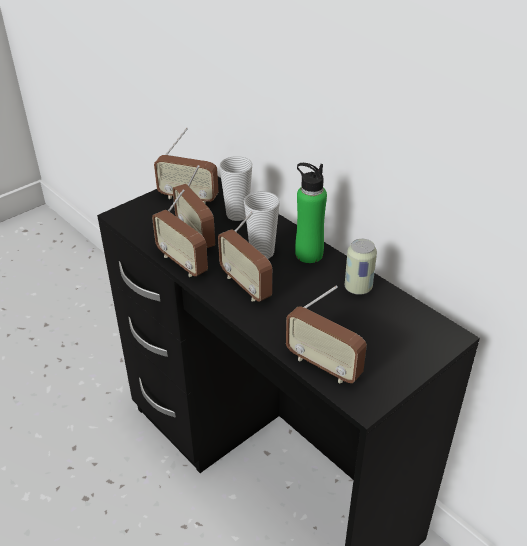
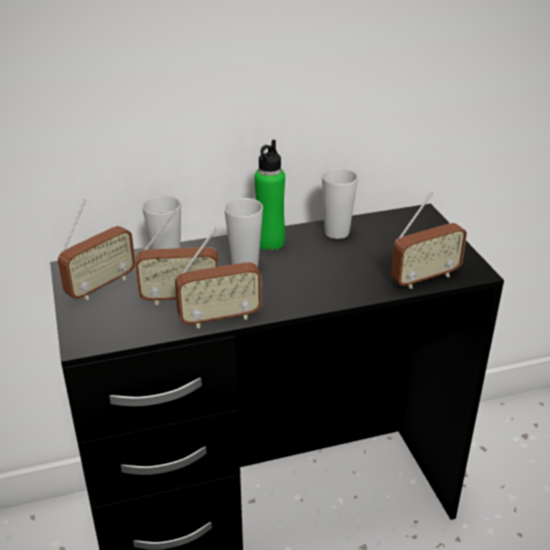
camera: 65 degrees left, 5 degrees down
radio [218,211,272,301] -> none
can [345,239,377,295] -> cup [322,168,358,239]

